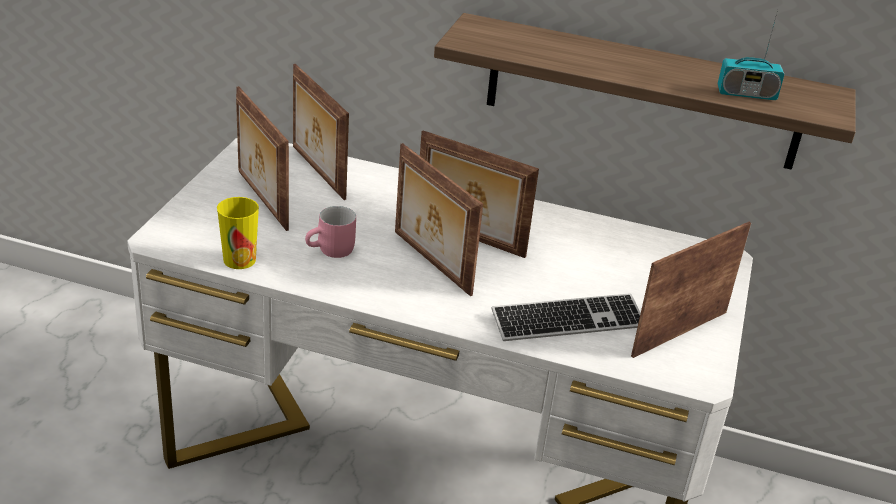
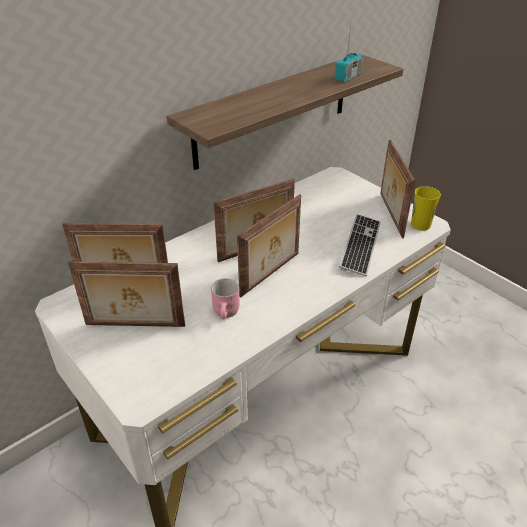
camera: 55 degrees left, 5 degrees up
cup [217,197,259,269] -> cup moved to [411,186,441,231]
picture frame [395,143,483,296] -> picture frame turned 45 degrees counterclockwise [237,194,301,298]

